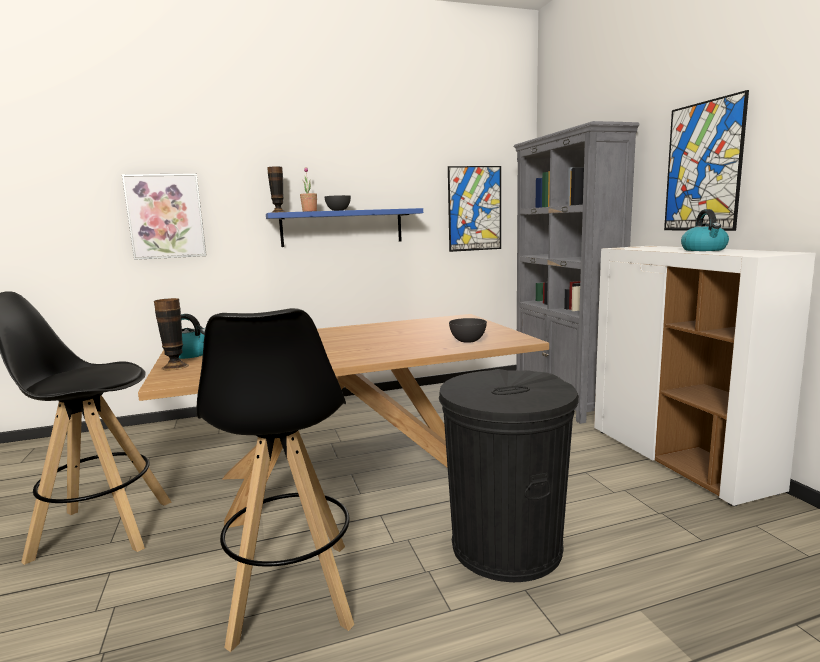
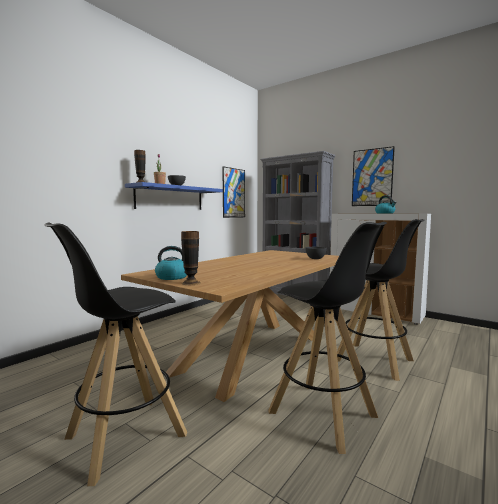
camera: 35 degrees left, 5 degrees down
picture [122,174,207,260] -> none
black trash can [439,369,579,582] -> black stool [337,219,425,381]

